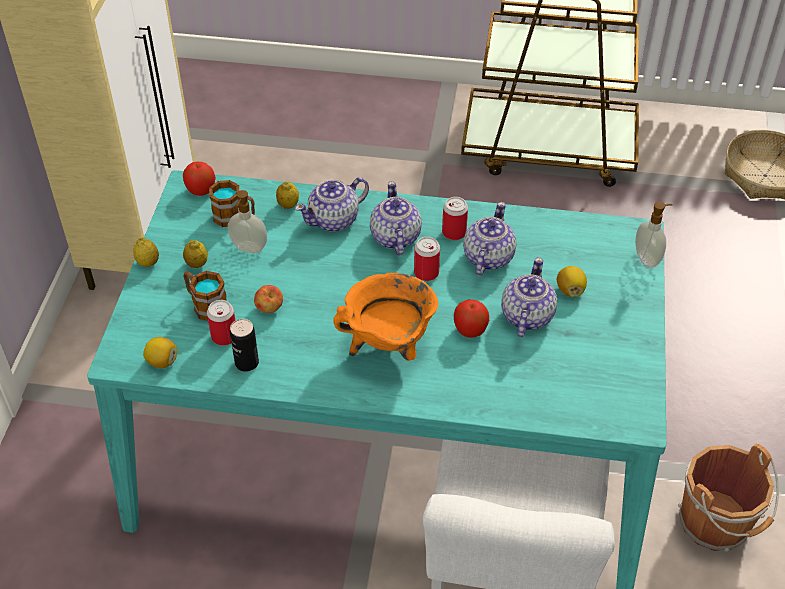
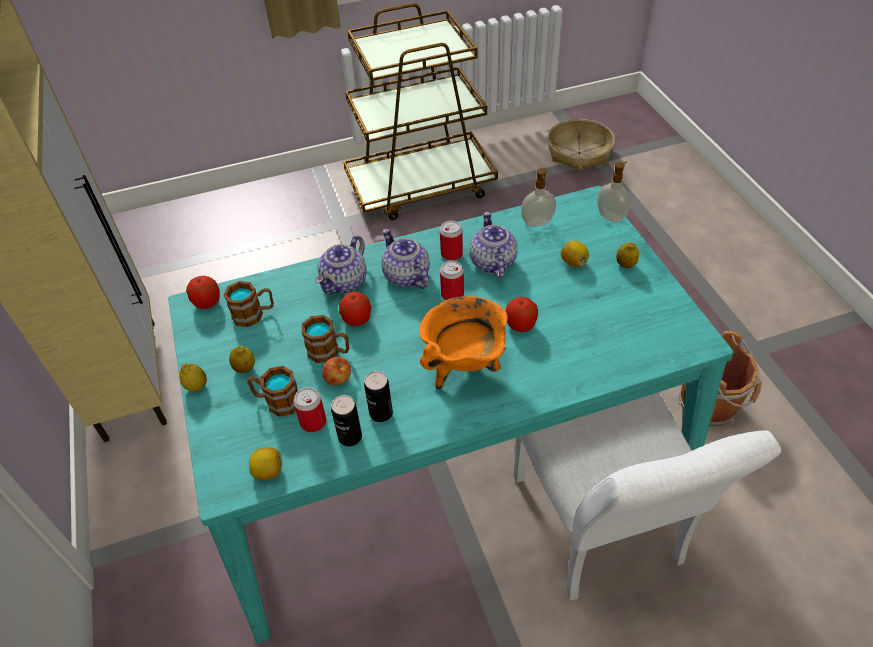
camera: 25 degrees left, 0 degrees up
soap dispenser [228,190,267,253] -> soap dispenser moved to [521,168,556,227]
lemon [276,182,299,209] -> lemon moved to [616,242,639,268]
teapot [501,257,557,337] -> none
none -> mug [302,315,349,363]
none -> apple [339,292,371,326]
none -> can [364,371,393,422]

